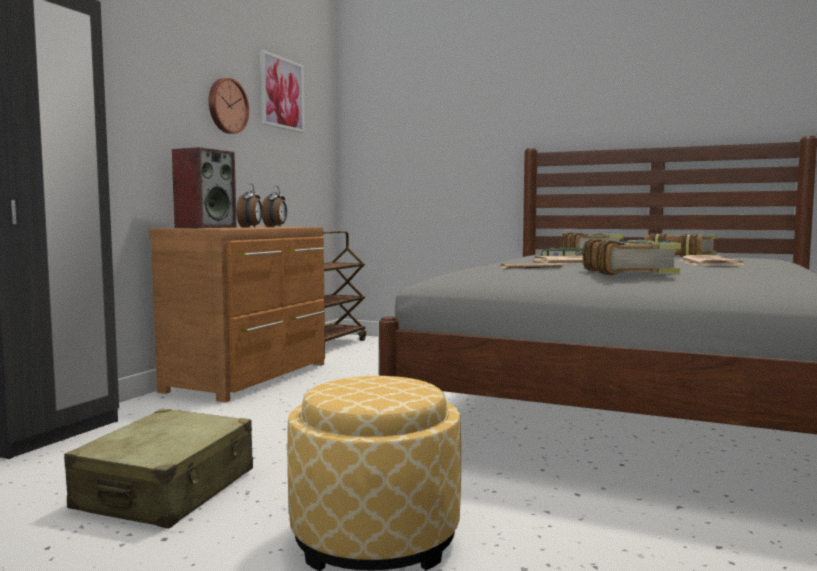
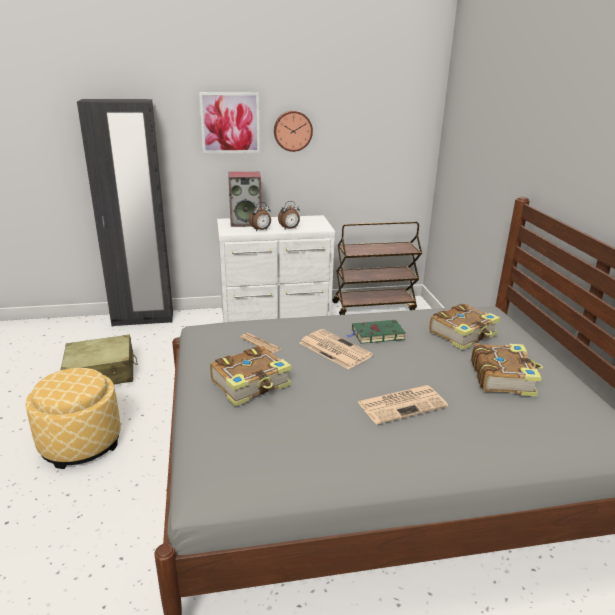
camera: 55 degrees right, 20 degrees up
brown dresser [149,227,325,402] -> white dresser [217,215,335,322]
picture [260,50,305,133] -> picture moved to [199,92,260,153]

